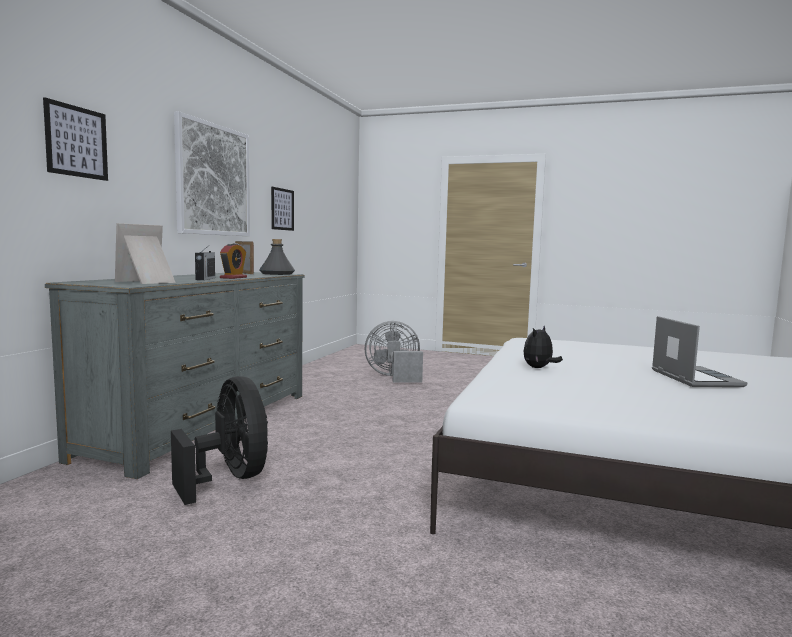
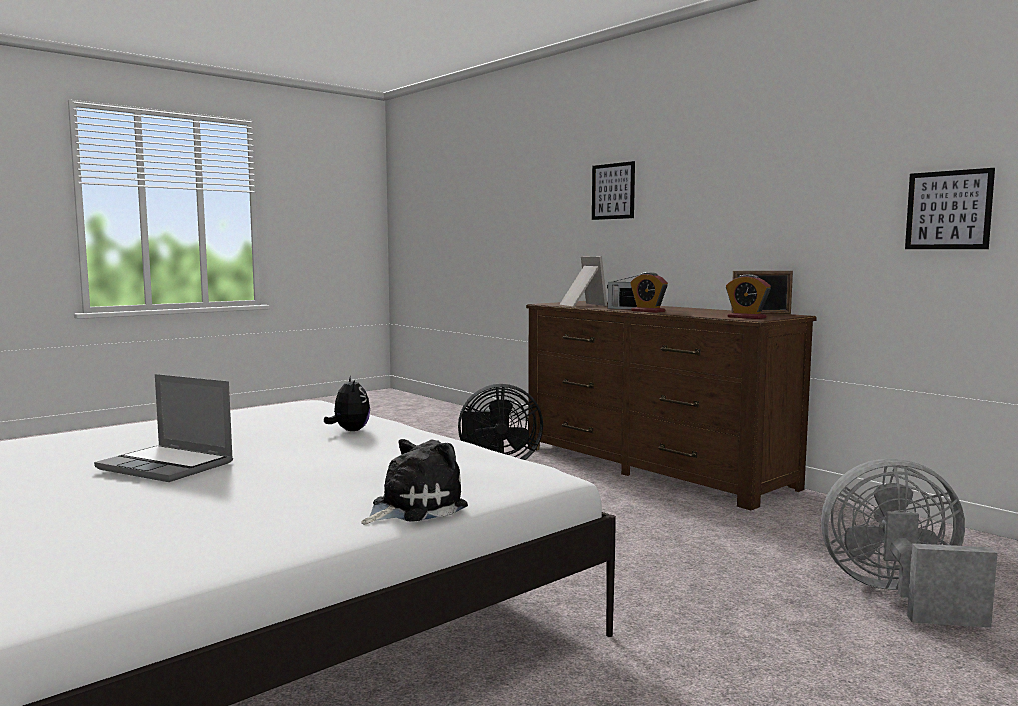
camera: 120 degrees right, 0 degrees up
grey dresser [45,272,304,479] -> brown dresser [526,301,817,510]
picture [174,111,250,236] -> none
grey bottle [259,239,295,275] -> alarm clock [726,274,771,319]
grey fan [365,321,423,383] -> grey fan turned 105 degrees counterclockwise [821,459,998,628]
none -> plush toy [361,439,468,525]

